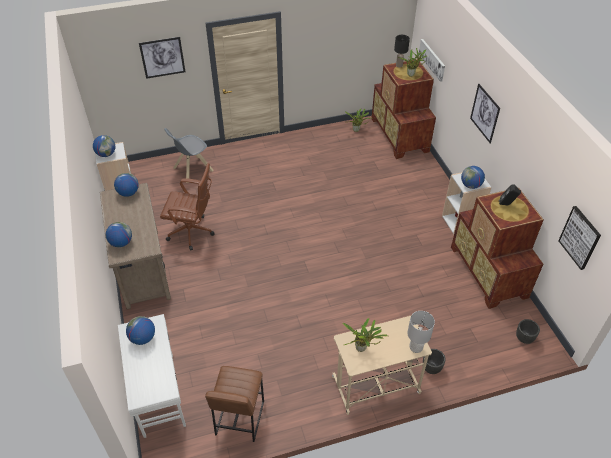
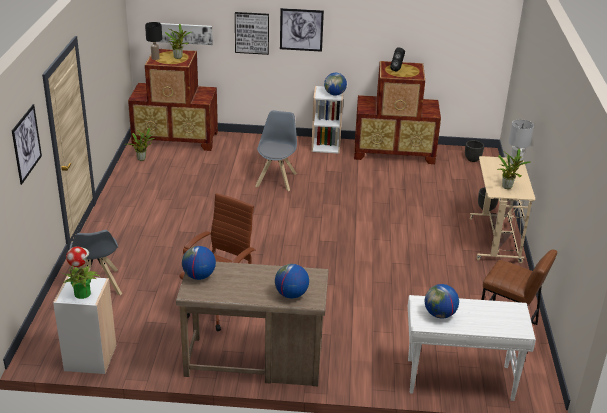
camera: 70 degrees left, 15 degrees down
globe [93,135,115,157] -> potted plant [62,246,99,299]
picture [558,206,601,270] -> picture moved to [235,12,269,55]
none -> grey chair [255,110,297,191]

